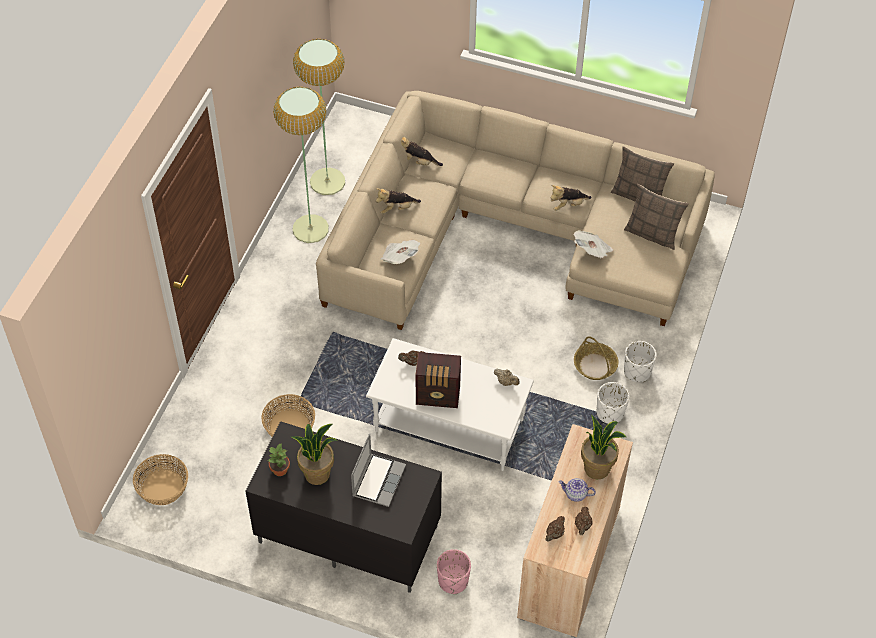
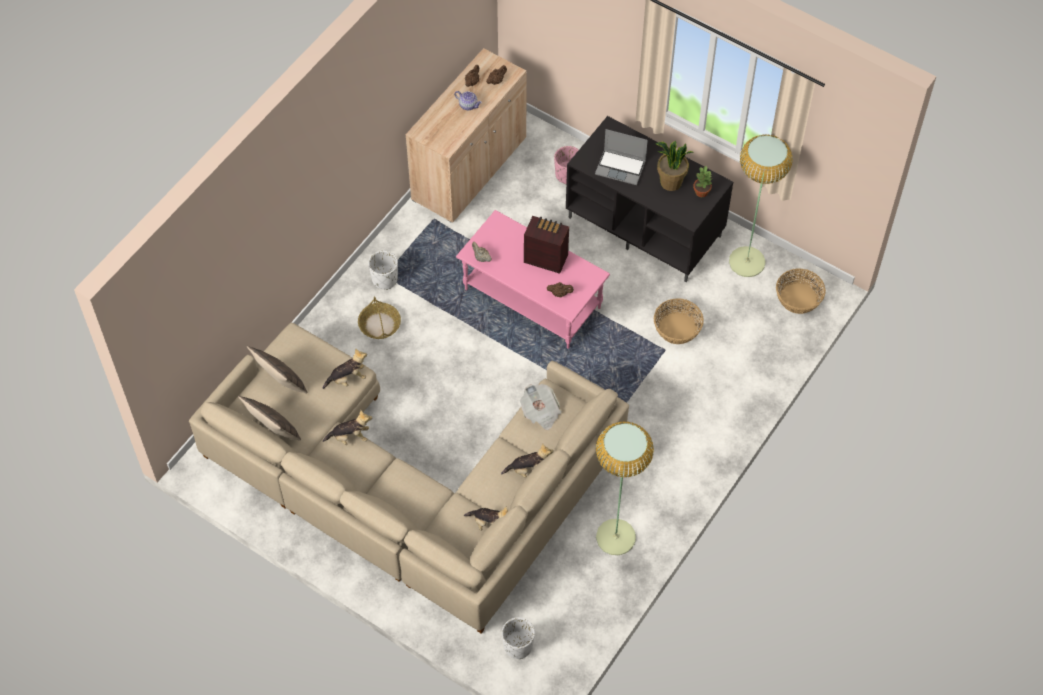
camera: 165 degrees left, 5 degrees up
floor lamp [293,39,345,195] -> floor lamp moved to [729,134,793,277]
laptop [351,434,406,507] -> laptop turned 105 degrees counterclockwise [595,129,648,185]
white coffee table [366,338,534,471] -> pink coffee table [456,210,610,349]
newspaper [574,230,613,259] -> plush toy [323,348,367,389]
potted plant [581,415,626,479] -> none
white planter [624,341,657,382] -> white planter moved to [502,617,535,659]

